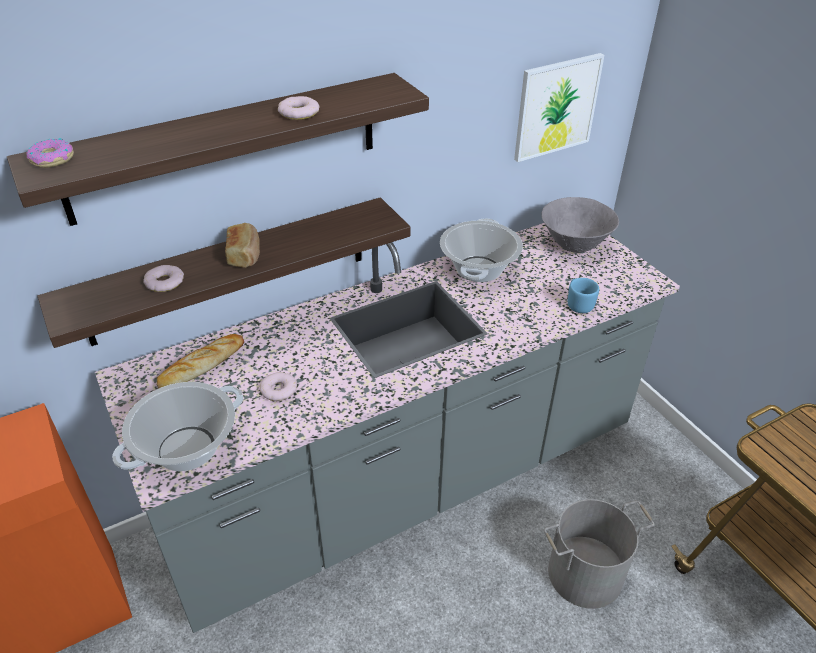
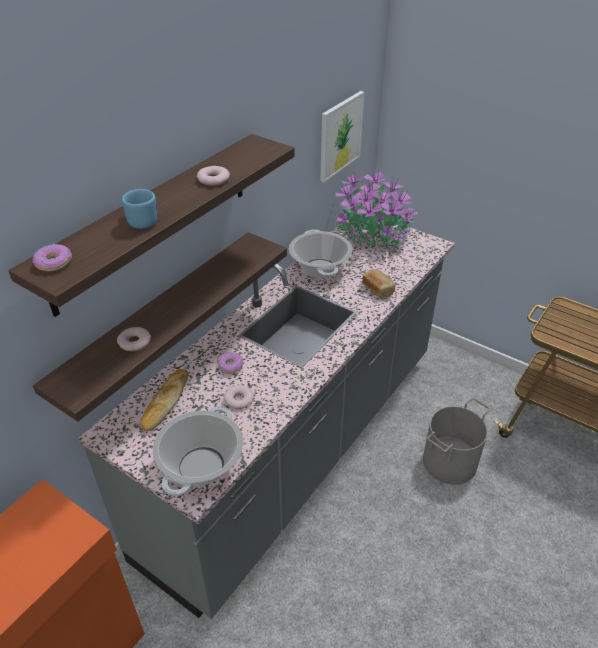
camera: 25 degrees left, 0 degrees up
bread [225,223,260,268] -> bread moved to [362,269,395,298]
grey bowl [541,197,619,253] -> potted plant [335,171,418,248]
blue mug [568,278,599,313] -> blue mug moved to [122,189,158,229]
none -> donut [218,353,243,374]

